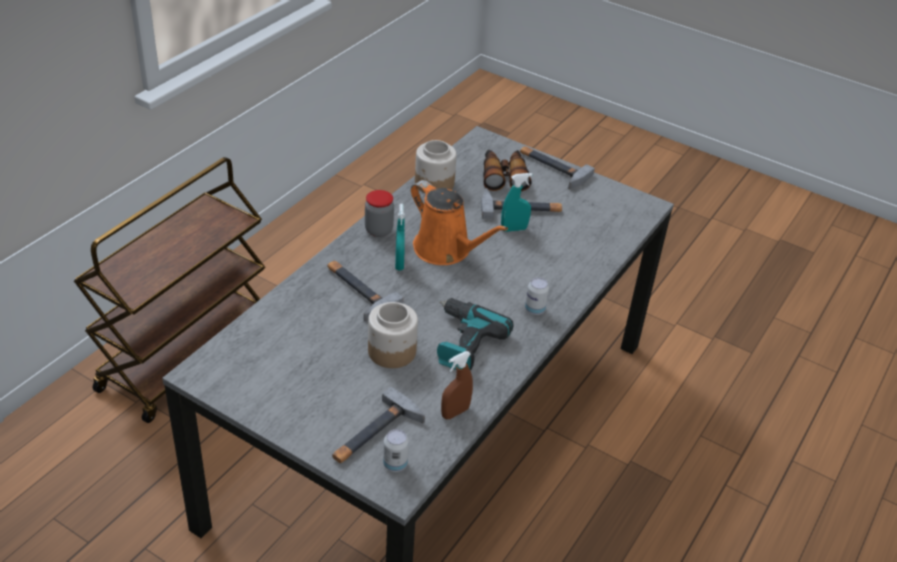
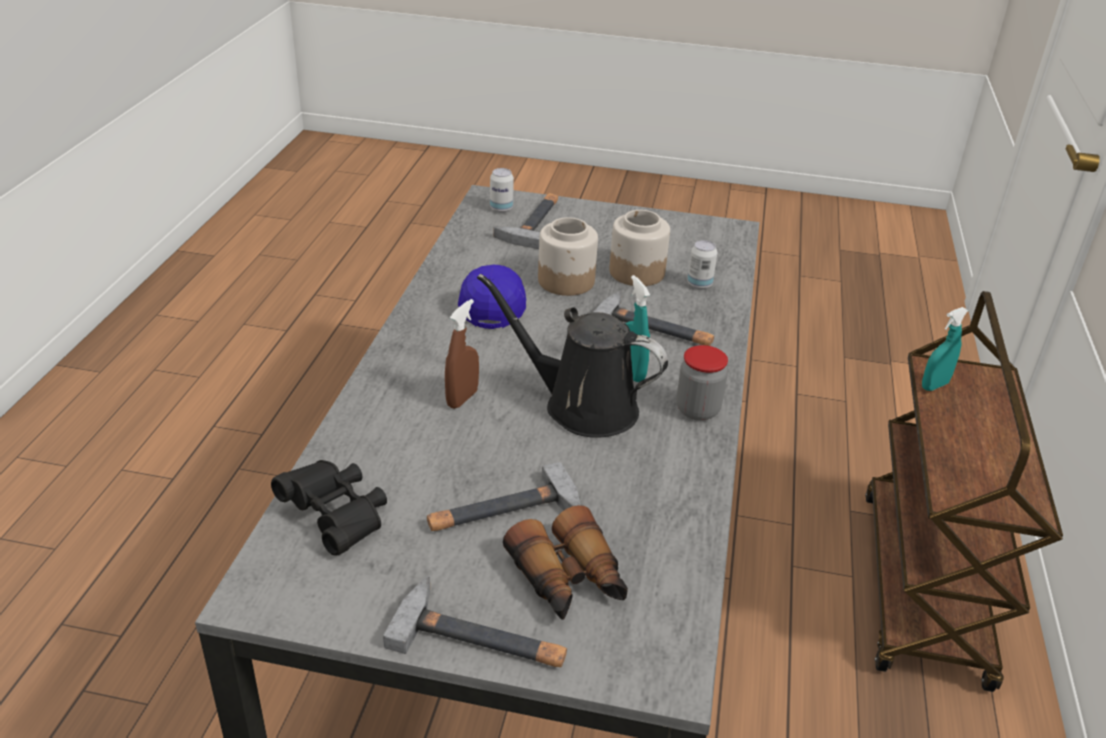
camera: 160 degrees right, 5 degrees down
orange watering can [411,180,508,265] -> black watering can [477,273,668,438]
jar [415,140,457,193] -> jar moved to [609,210,670,286]
power drill [437,298,514,371] -> blue cap [458,265,526,329]
brown spray bottle [441,351,473,419] -> brown spray bottle moved to [445,299,479,409]
turquoise spray bottle [501,173,532,232] -> turquoise spray bottle moved to [922,307,968,391]
can [525,277,549,315] -> can moved to [687,240,717,289]
none -> black binoculars [271,460,387,556]

